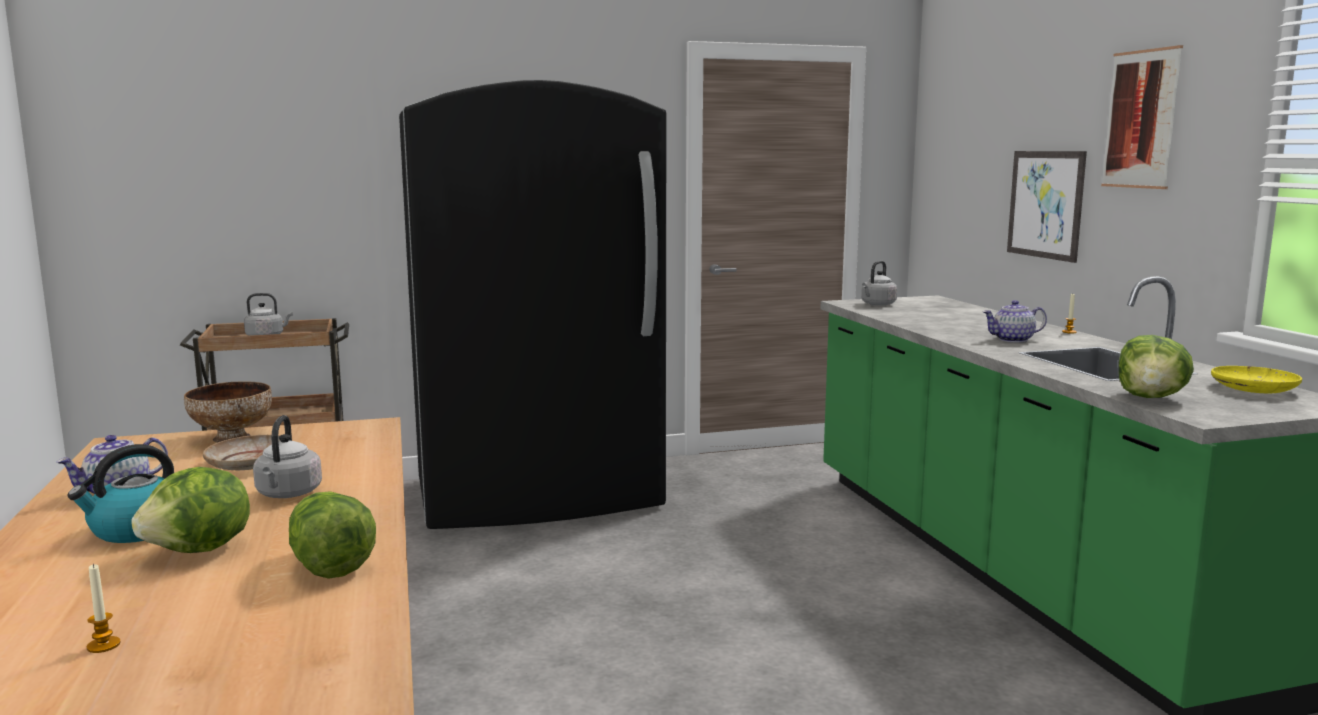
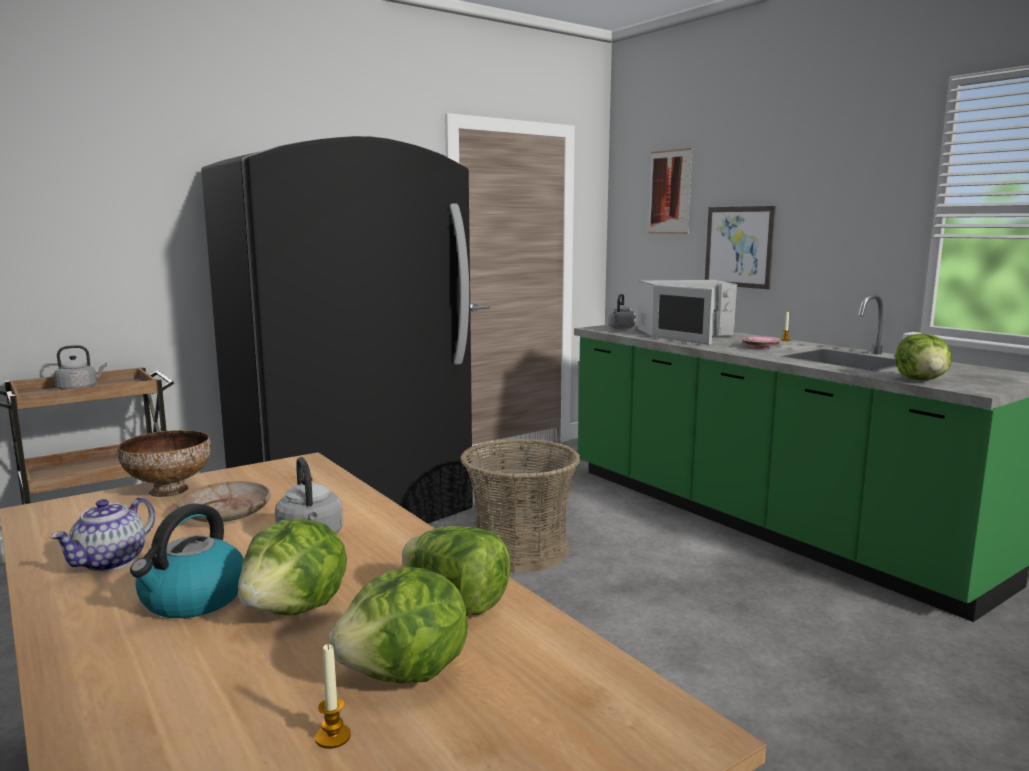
camera: 20 degrees left, 0 degrees up
teapot [983,300,1047,343] -> pink plate [742,336,781,349]
picture [1101,45,1183,189] -> picture moved to [648,148,693,234]
yellow plate [1211,366,1302,394] -> none
none -> lettuce [329,567,468,684]
none -> basket [460,439,581,572]
none -> white microwave [638,280,737,345]

